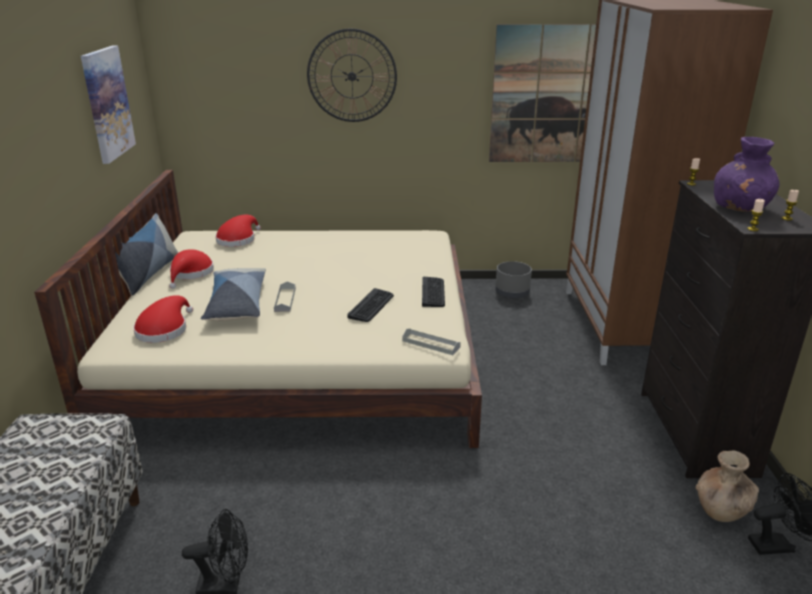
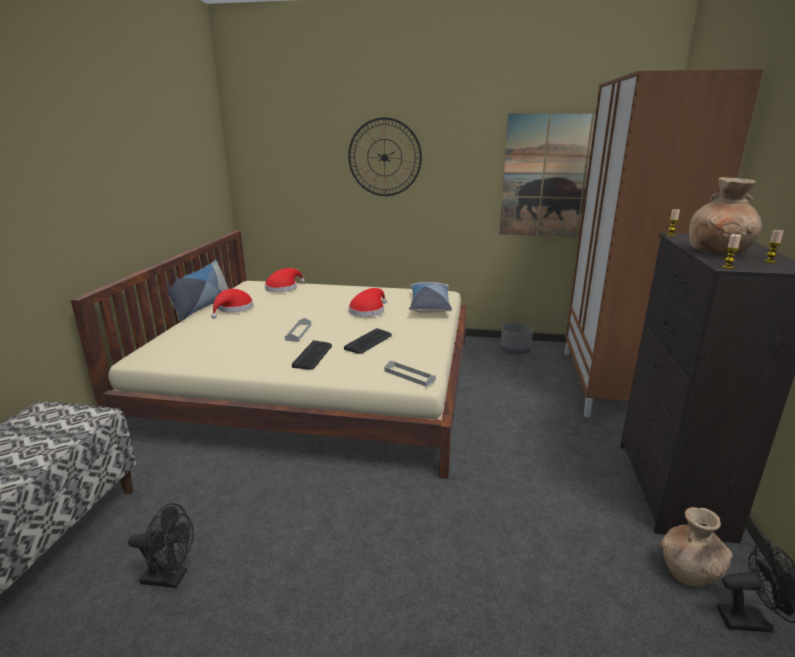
camera: 10 degrees right, 5 degrees down
picture [81,46,136,164] -> none
red hat [133,295,193,343] -> red hat moved to [349,288,387,317]
pillow [201,268,266,322] -> pillow moved to [409,282,452,313]
keyboard [422,277,445,307] -> keyboard moved to [292,340,332,370]
purple vase [714,137,780,212] -> brown vase [689,177,762,255]

